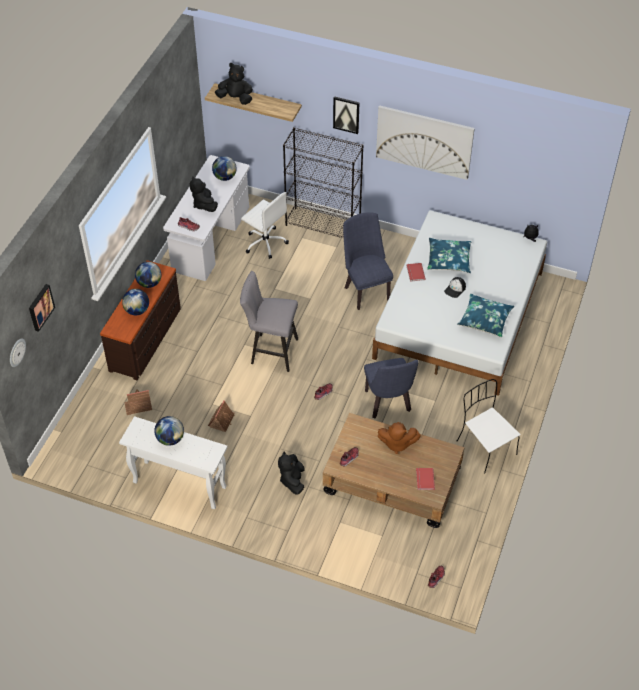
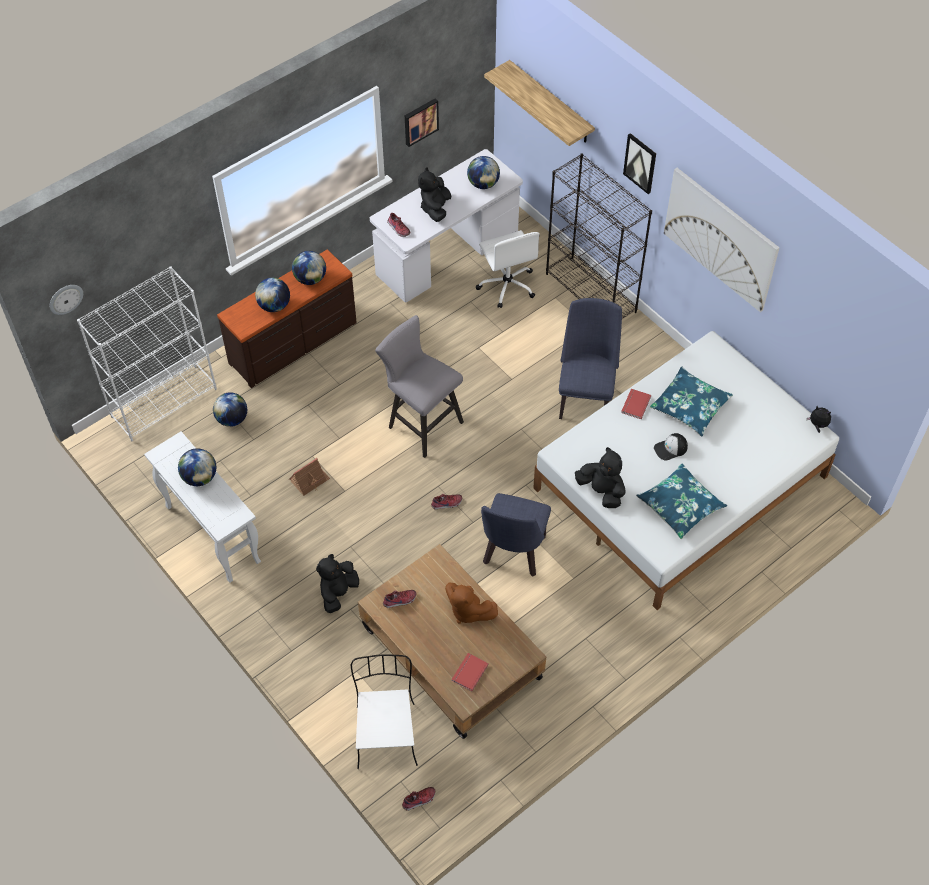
camera: 30 degrees right, 5 degrees up
picture [29,284,55,332] -> picture moved to [405,98,439,147]
toy house [124,389,152,415] -> globe [213,393,247,427]
black plush toy [215,63,253,105] -> black plush toy moved to [575,447,626,508]
white chair [457,379,521,474] -> white chair moved to [351,654,418,769]
none -> white bookcase [77,266,217,441]

